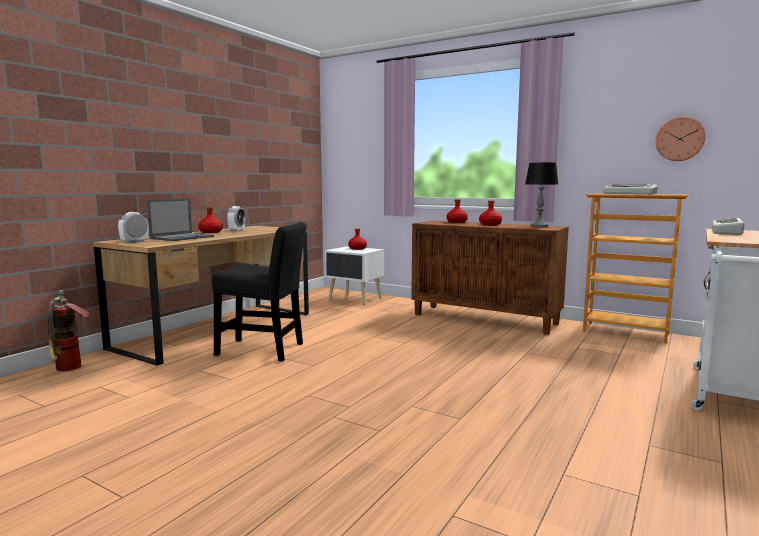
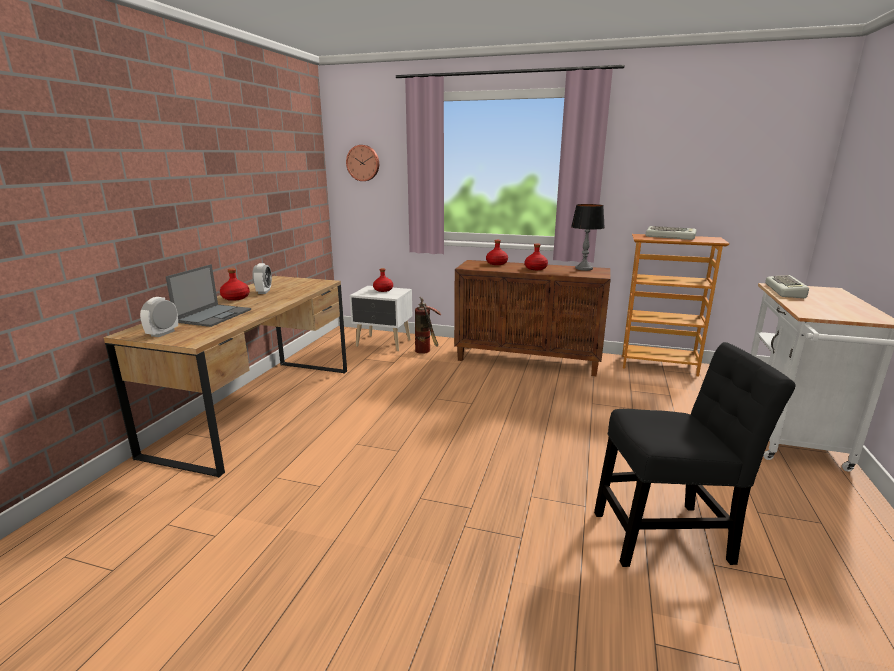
camera: 15 degrees left, 10 degrees up
fire extinguisher [48,289,90,371] -> fire extinguisher moved to [415,297,441,354]
black chair [212,222,307,362] -> black chair moved to [594,342,795,567]
wall clock [656,117,705,161] -> wall clock moved to [346,145,379,181]

